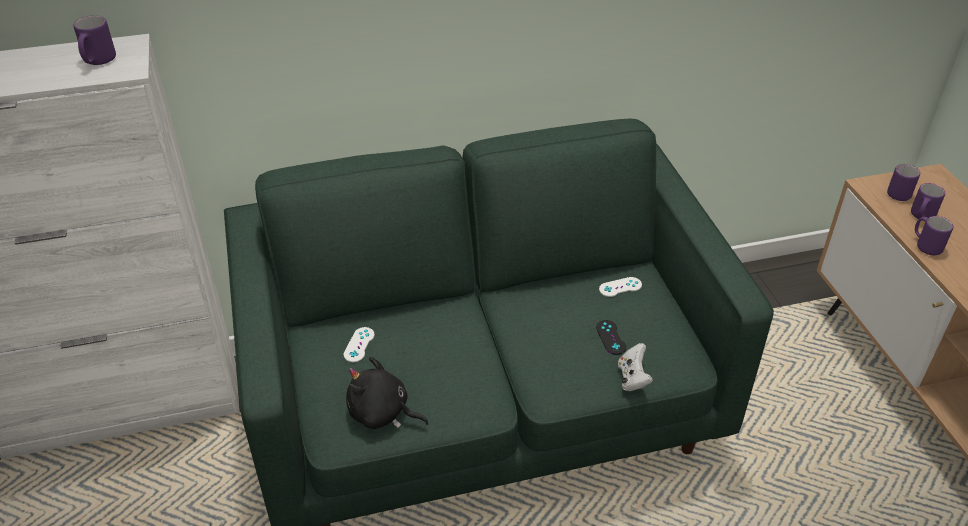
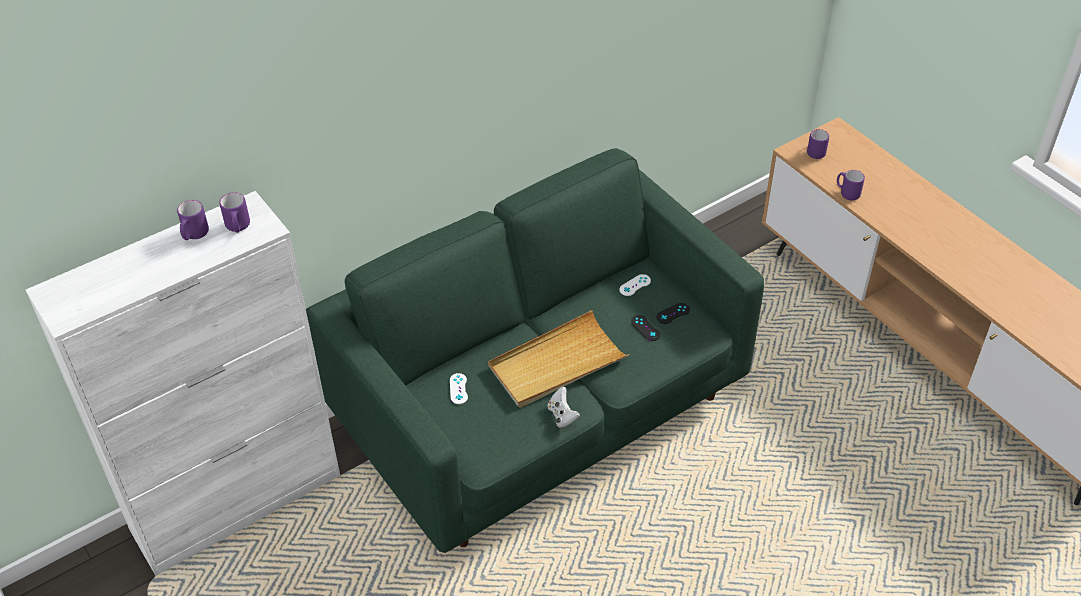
camera: 20 degrees left, 5 degrees up
black plush toy [346,357,429,429] -> none
white game controller [618,343,653,391] -> white game controller moved to [548,387,580,428]
purple mug [911,183,945,221] -> purple mug moved to [177,200,209,240]
none -> beige tray [488,310,629,408]
none -> black game controller [656,303,690,324]

